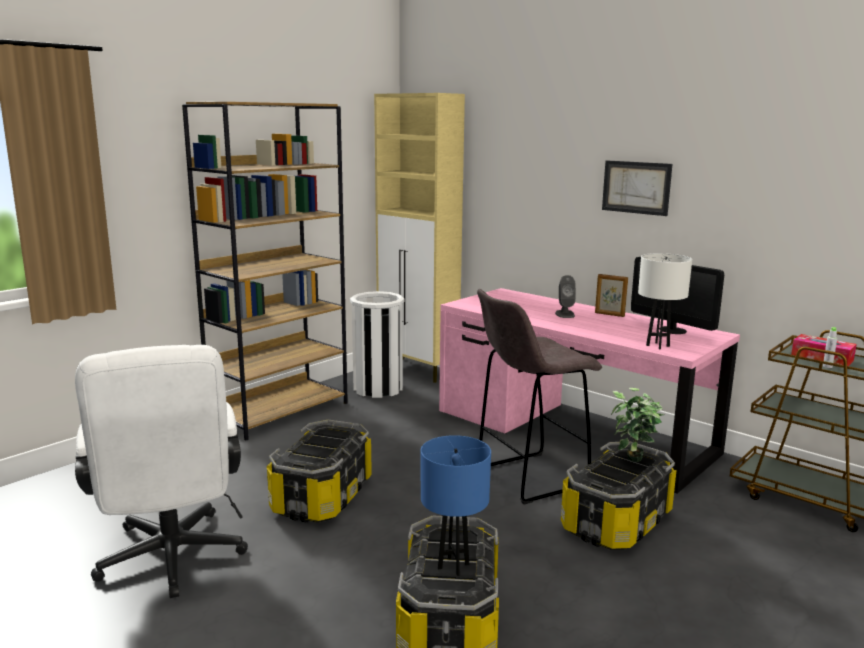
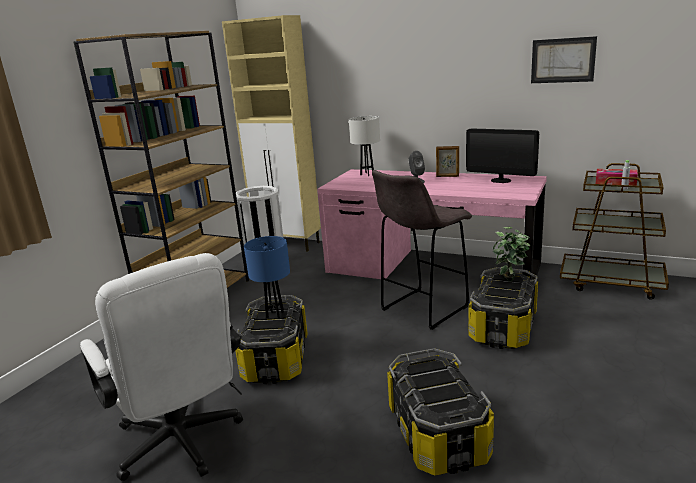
camera: 15 degrees left, 5 degrees up
blue table lamp [421,435,491,576] -> blue table lamp moved to [244,236,290,319]
picture [602,160,673,216] -> picture moved to [531,36,597,83]
white table lamp [638,253,692,350] -> white table lamp moved to [349,116,380,176]

